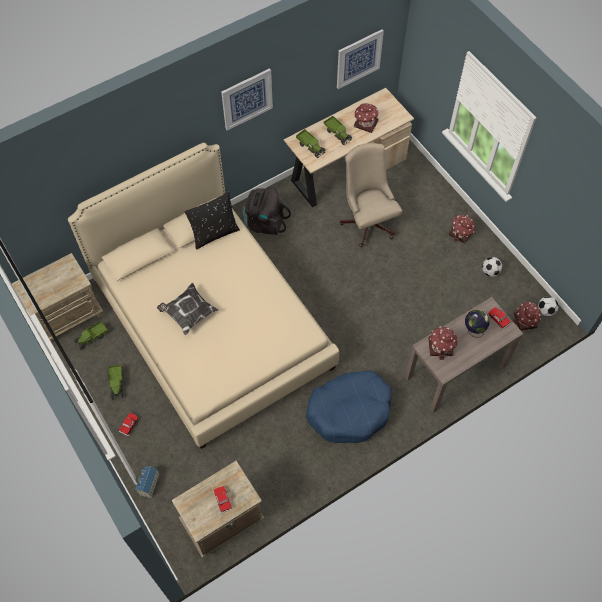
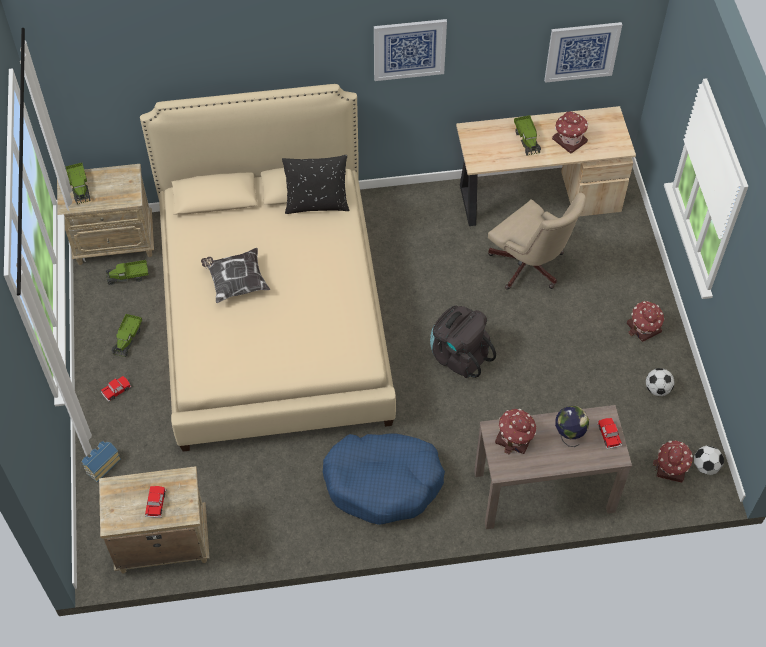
camera: 25 degrees right, 5 degrees down
black backpack [242,187,291,235] -> black backpack moved to [430,305,496,378]
toy truck [296,129,326,158] -> toy truck moved to [65,163,90,204]
beige office chair [340,143,402,247] -> beige office chair turned 135 degrees clockwise [488,193,586,290]

